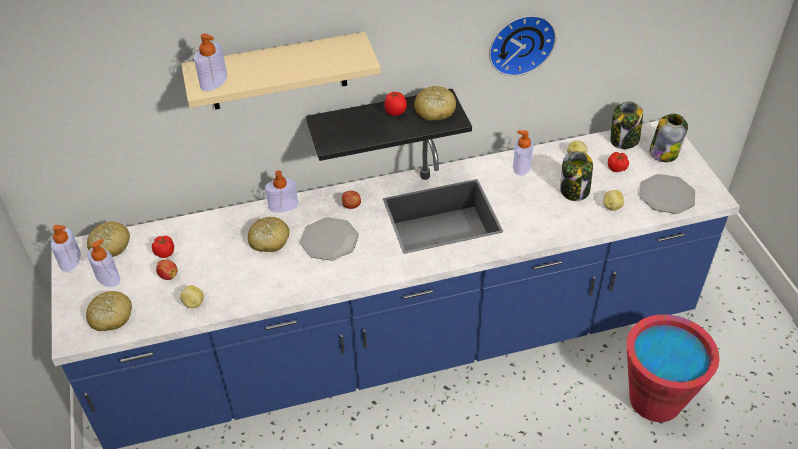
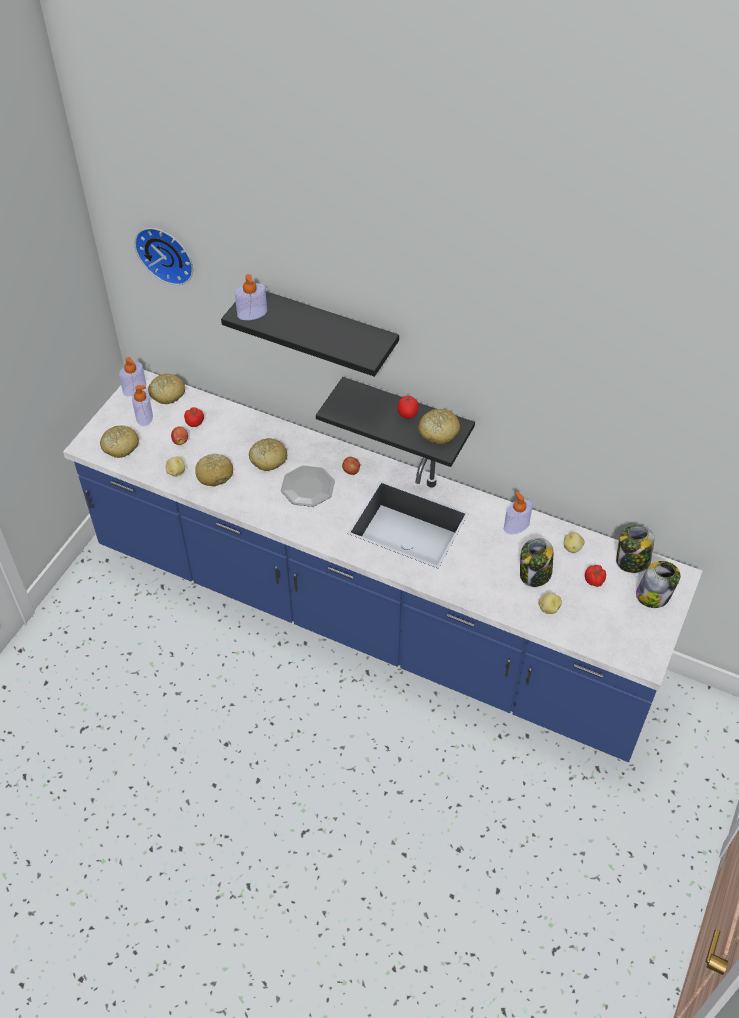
camera: 40 degrees right, 5 degrees up
beige shelf [181,32,381,109] -> black shelf [221,291,399,377]
soap dispenser [265,170,298,213] -> none
wall clock [489,15,556,76] -> wall clock moved to [134,228,193,285]
red bucket [627,314,720,422] -> none
plate [640,174,695,214] -> none
none -> bread [195,454,233,486]

